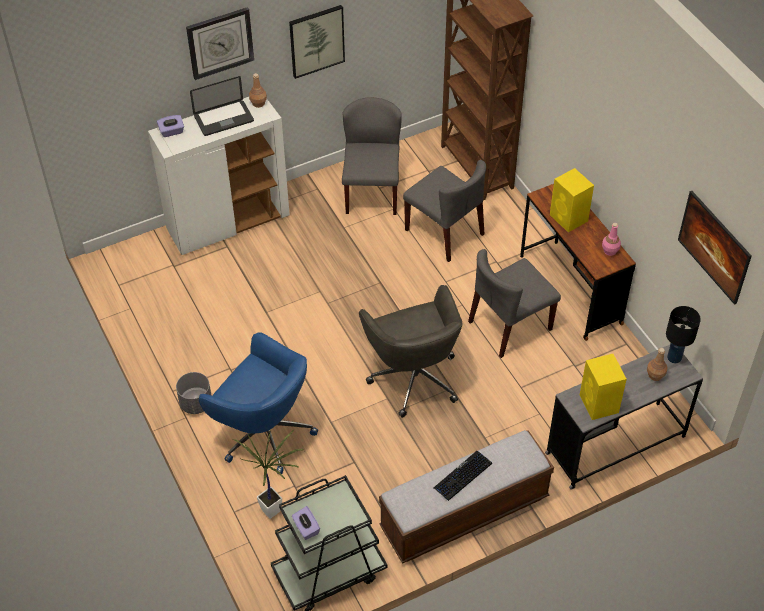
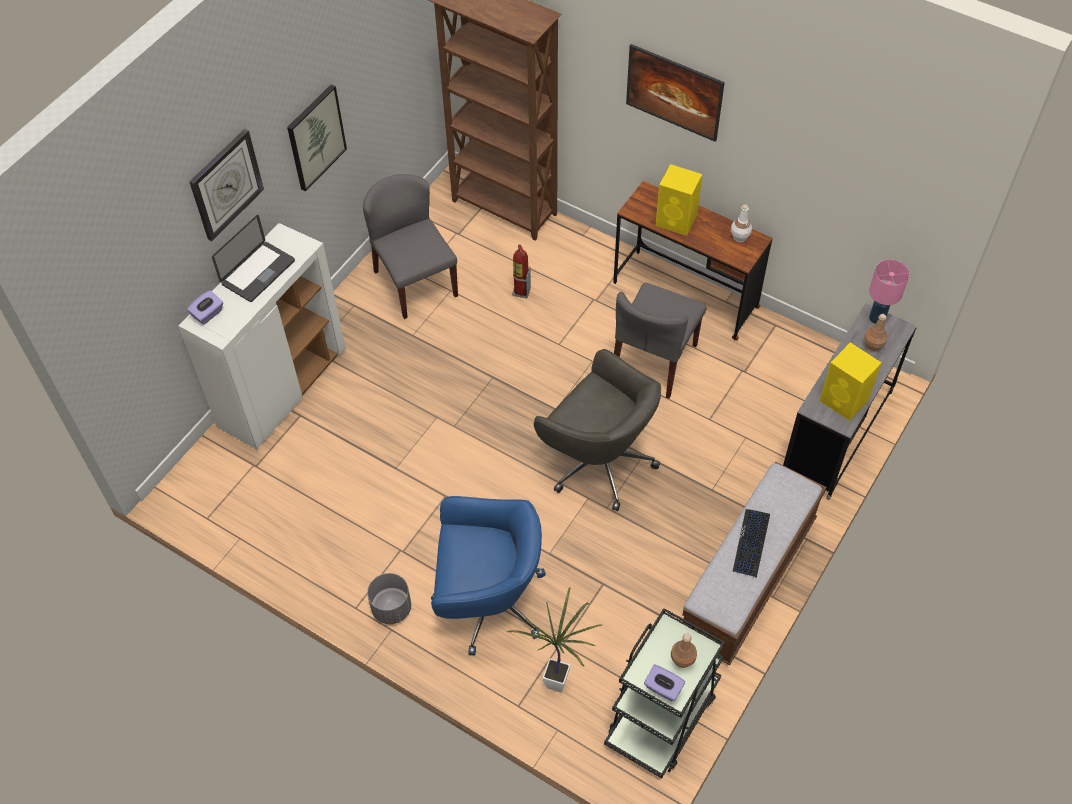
camera: 30 degrees left, 5 degrees up
brown bottle [249,73,267,108] -> brown bottle moved to [671,633,697,668]
grey chair [403,160,486,262] -> fire extinguisher [512,245,531,298]
pink bottle [602,223,621,256] -> white bottle [731,204,752,242]
black table lamp [666,306,701,363] -> pink table lamp [869,259,909,324]
picture [678,191,752,305] -> picture moved to [626,44,725,142]

